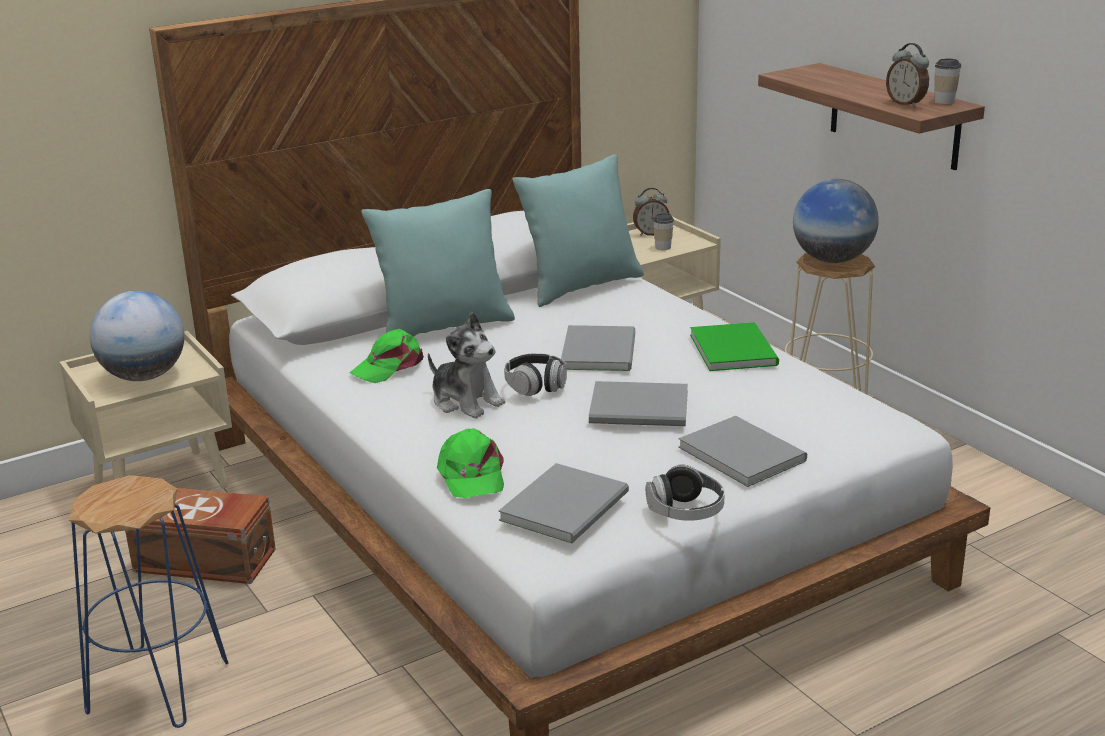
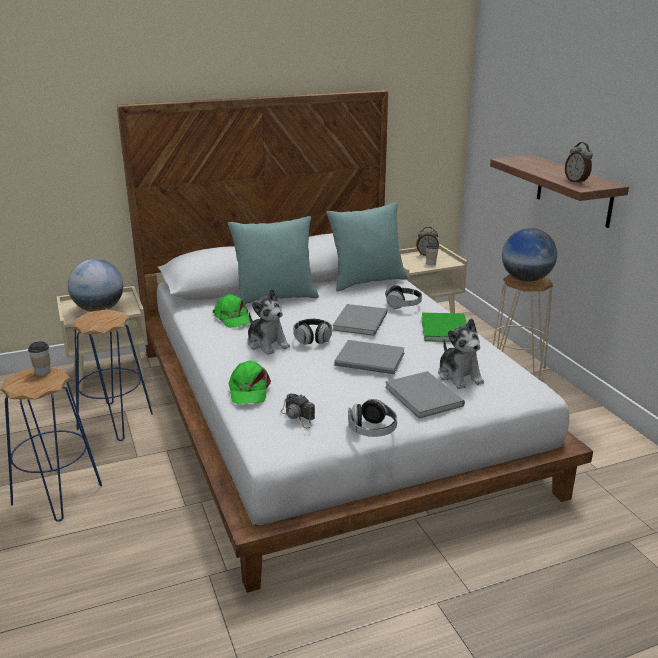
camera: 10 degrees right, 0 degrees up
brown storage box [125,488,276,584] -> blue stool [72,309,153,441]
green cap [350,329,424,383] -> green cap turned 90 degrees counterclockwise [213,294,250,328]
grey book [498,463,629,543] -> camera [280,394,315,428]
cup [934,58,961,104] -> cup moved to [28,341,51,376]
none -> headphones [385,285,422,309]
none -> plush toy [438,318,484,389]

